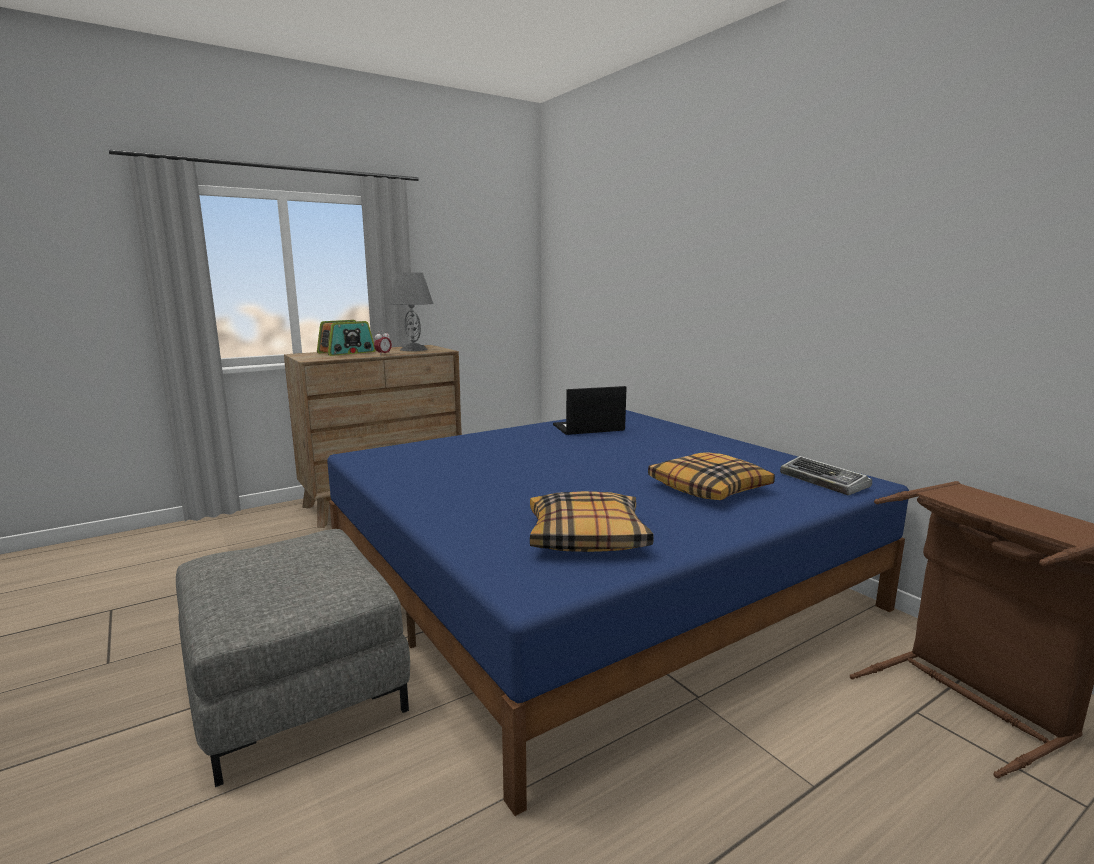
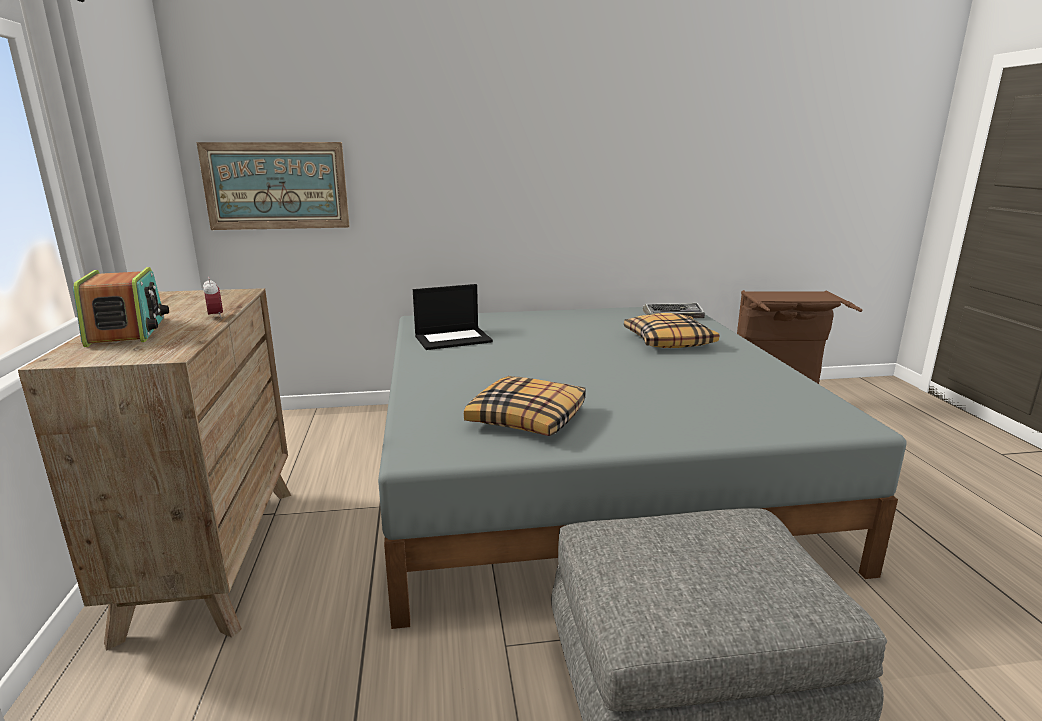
camera: 65 degrees left, 5 degrees up
blue bed [327,410,909,816] -> grey bed [378,307,907,629]
grey table lamp [389,272,434,351] -> none
pillow [530,491,654,552] -> pillow moved to [464,376,585,436]
laptop [553,386,627,435] -> laptop turned 120 degrees counterclockwise [413,284,493,350]
none -> picture [197,142,350,230]

